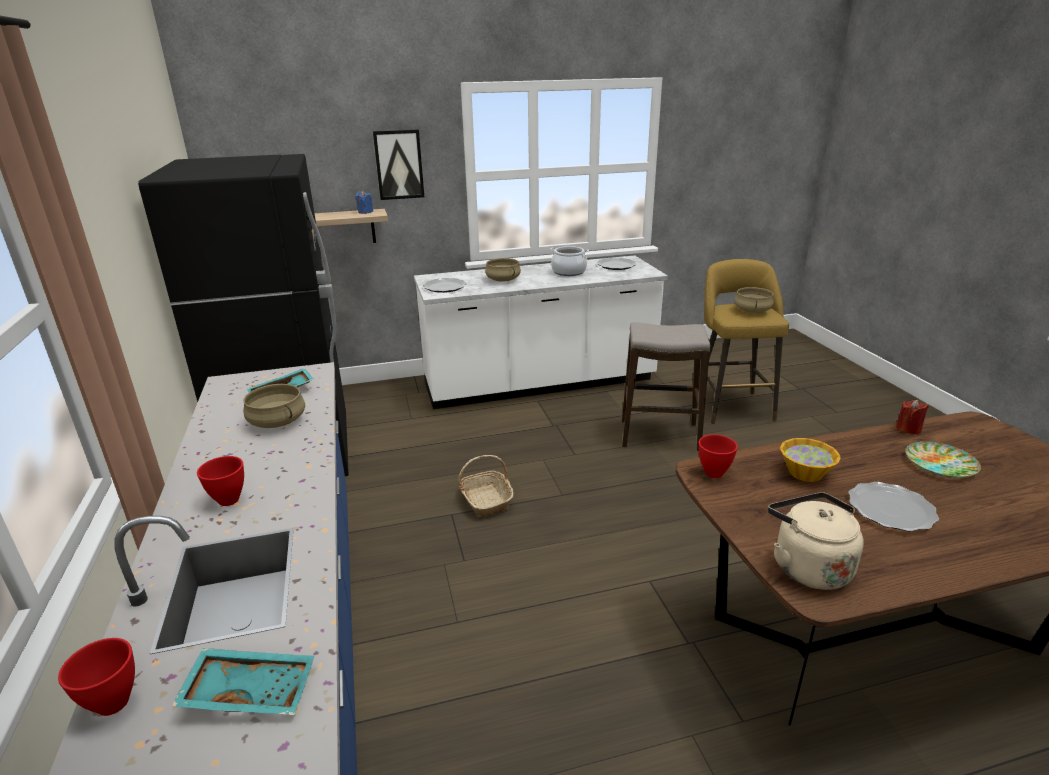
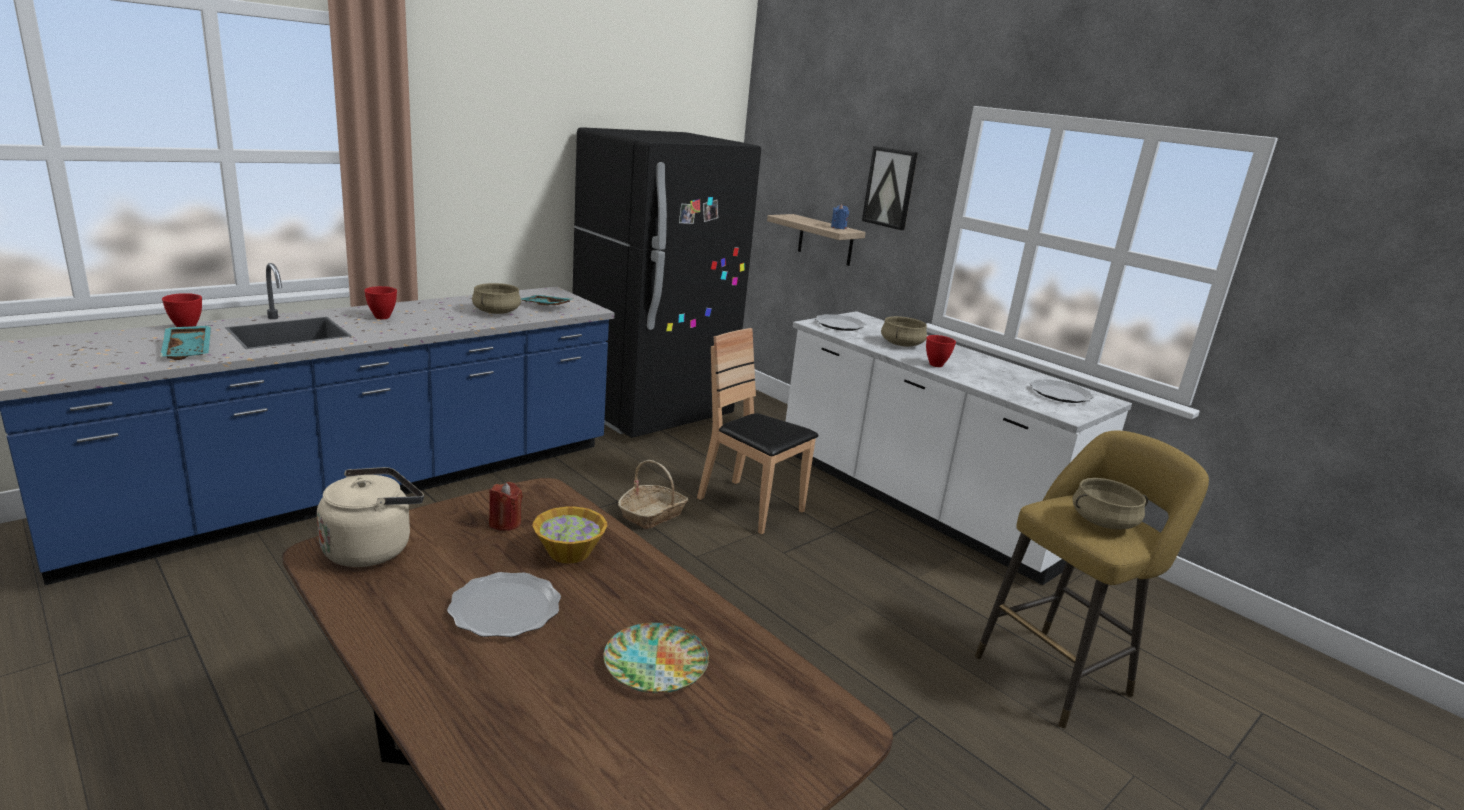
camera: 60 degrees right, 5 degrees down
cooking pot [550,246,589,276] -> none
stool [622,323,710,451] -> none
red bowl [699,434,738,478] -> red bowl moved to [926,335,956,367]
red candle [896,400,929,435] -> red candle moved to [489,482,523,531]
none -> brown chair [697,328,818,534]

